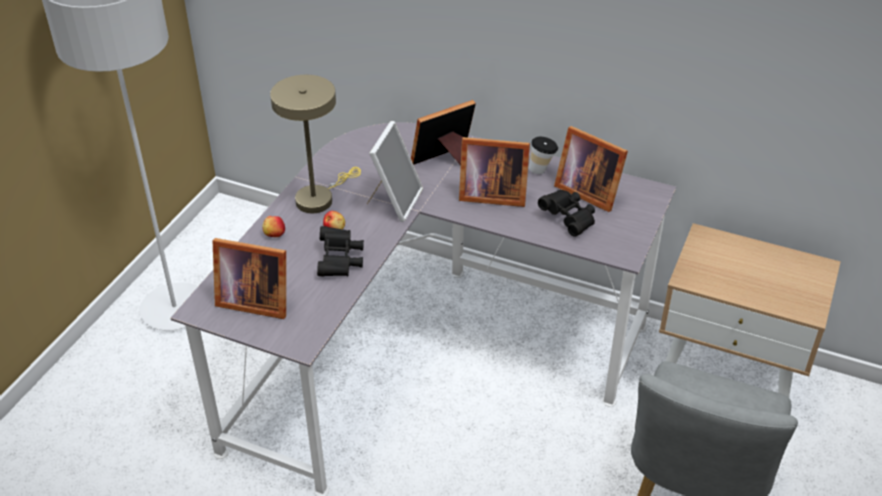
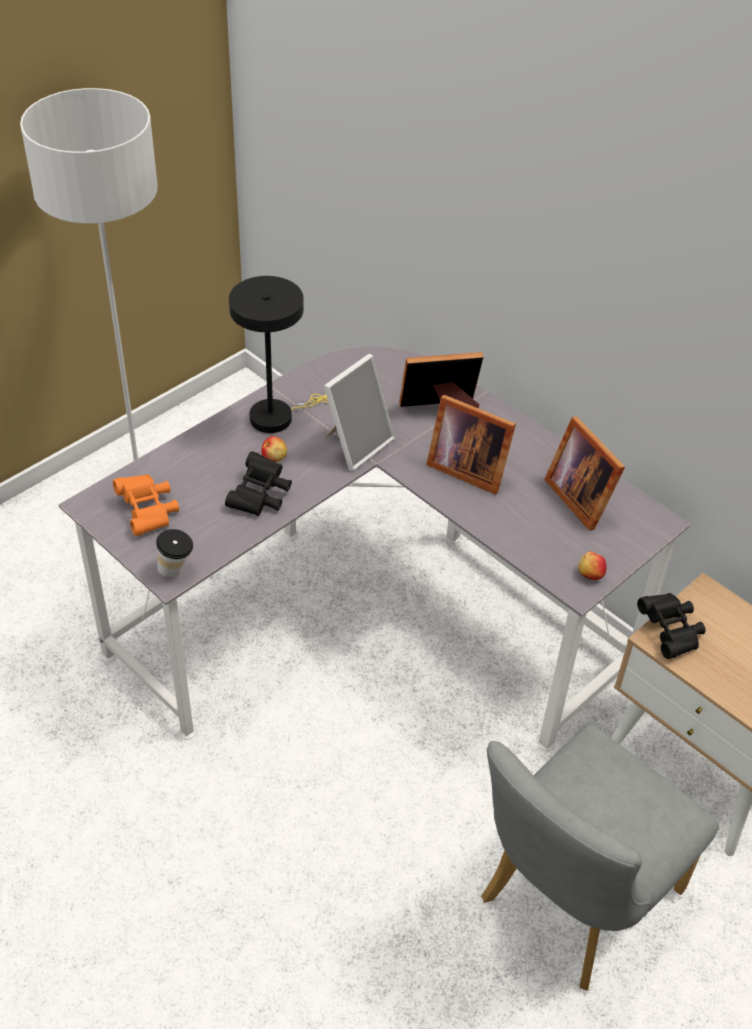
camera: 20 degrees right, 5 degrees up
picture frame [213,238,286,319] -> orange binoculars [113,474,179,536]
apple [262,216,285,237] -> apple moved to [579,552,607,580]
beige table lamp [270,75,361,213] -> black table lamp [229,276,329,433]
cup [528,137,558,174] -> cup moved to [156,529,193,577]
black binoculars [538,190,595,237] -> black binoculars moved to [637,593,706,659]

